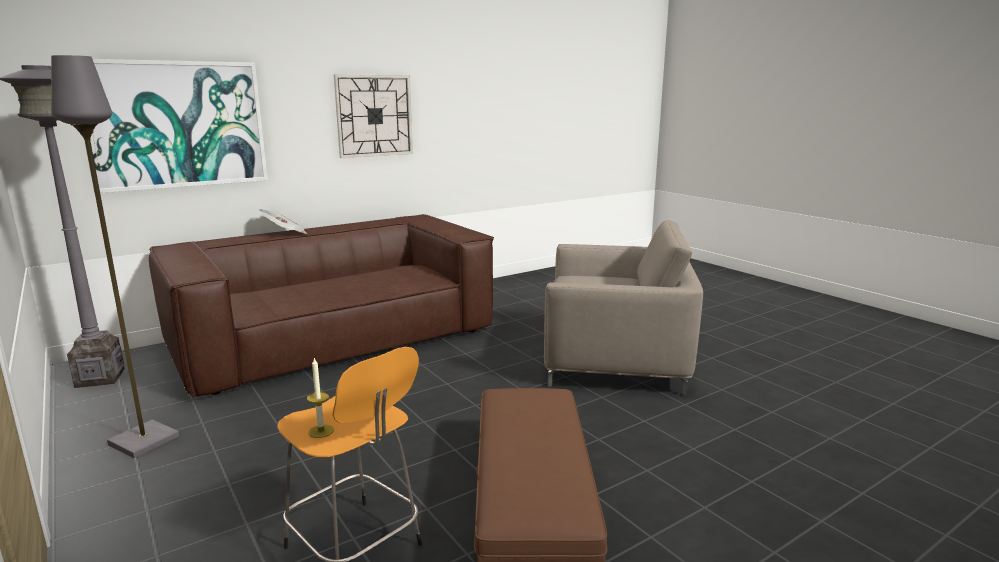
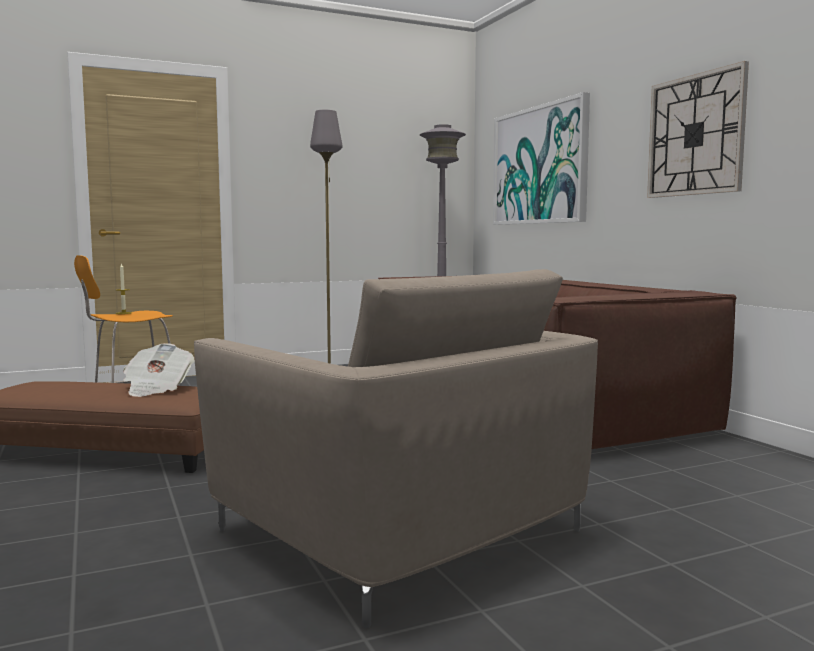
camera: 100 degrees right, 10 degrees down
newspaper [258,209,307,234] -> newspaper moved to [123,343,195,397]
beige armchair [544,220,703,396] -> beige armchair turned 60 degrees counterclockwise [194,269,598,629]

